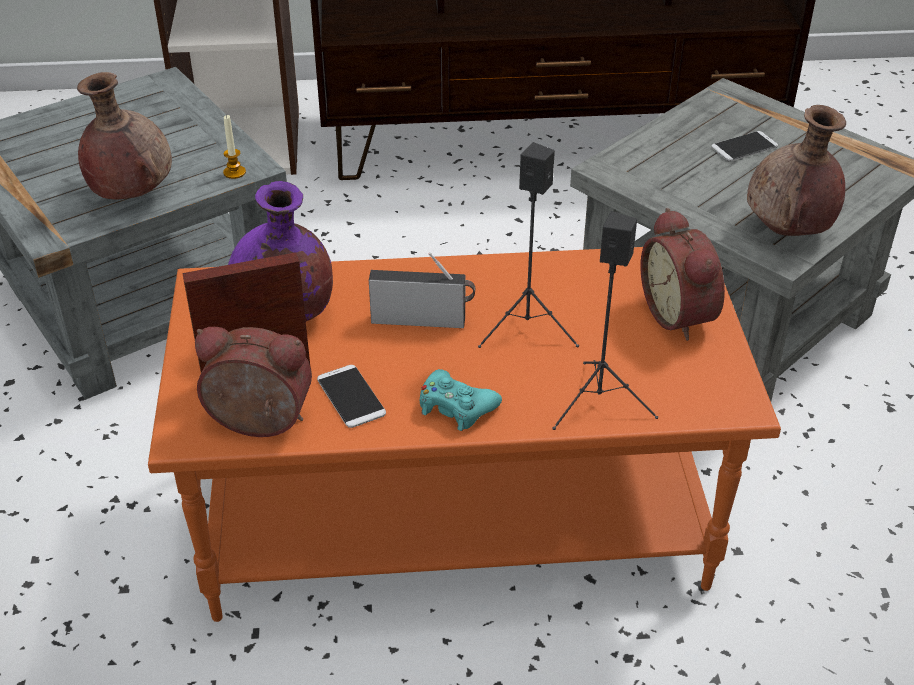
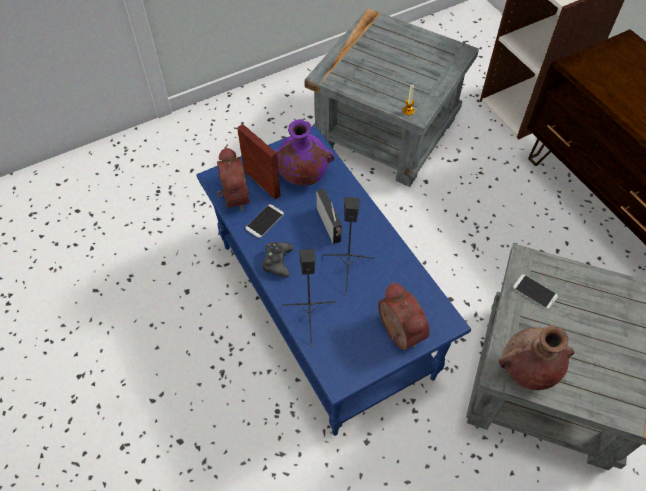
camera: 65 degrees right, 15 degrees up
brown vase [77,72,172,200] -> none
orange coffee table [148,247,781,622] -> blue coffee table [196,126,471,436]
turquoise game controller [420,369,502,431] -> black game controller [262,242,294,277]
alarm clock [640,208,725,341] -> alarm clock turned 105 degrees clockwise [378,282,430,350]
phone [711,131,778,161] -> phone moved to [513,274,558,309]

